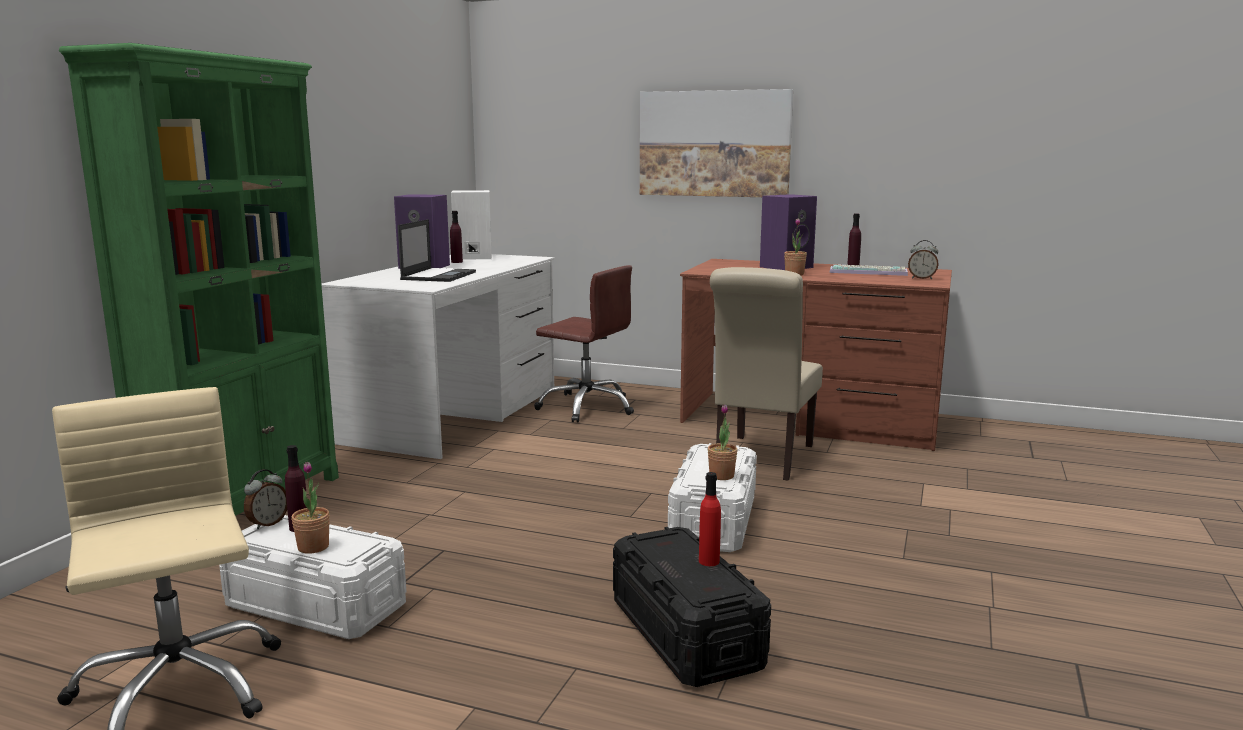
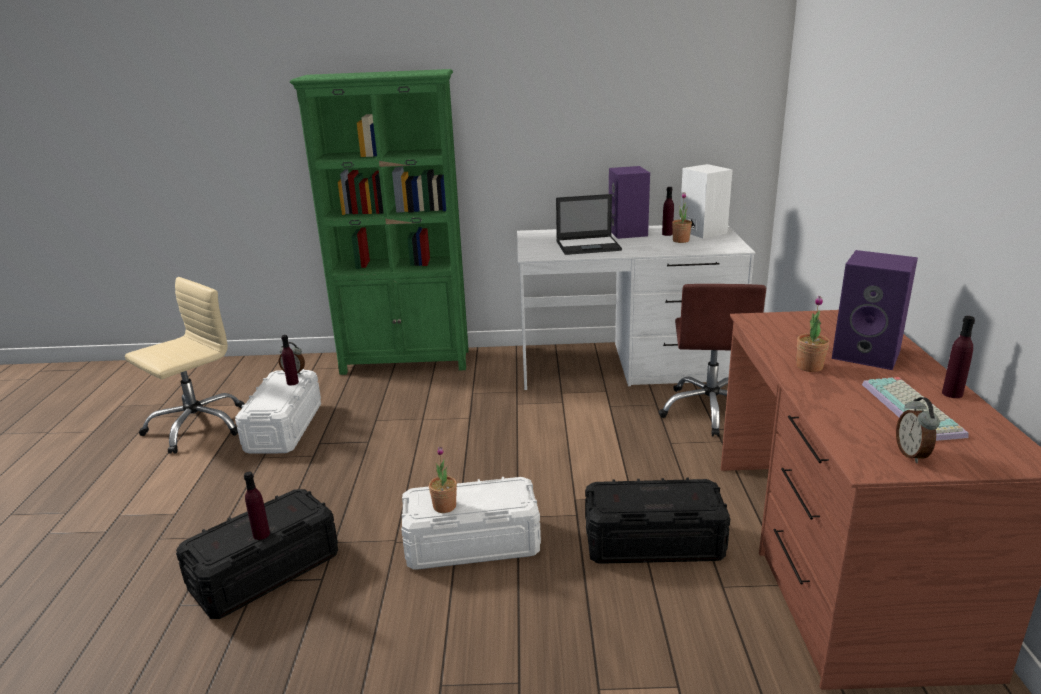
camera: 70 degrees right, 10 degrees up
potted plant [291,462,330,554] -> potted plant moved to [672,193,692,243]
picture [640,89,793,197] -> none
red bottle [699,472,721,566] -> purple bottle [244,471,270,540]
beige chair [710,267,823,481] -> black storage box [585,478,730,564]

